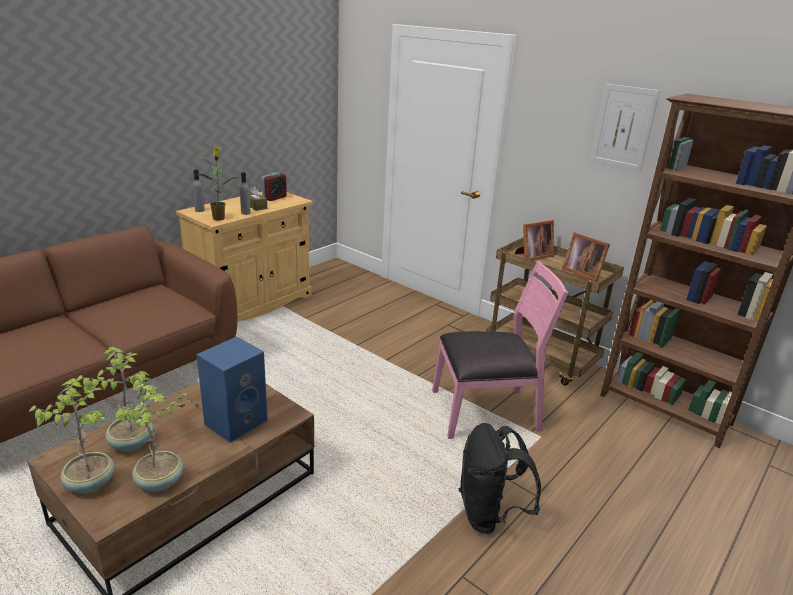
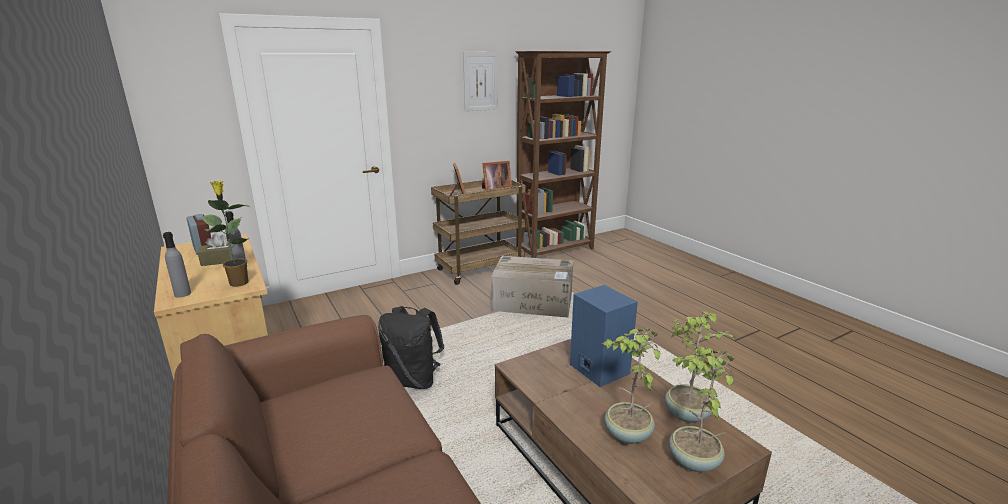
camera: 70 degrees left, 5 degrees down
pink chair [432,261,568,439] -> cardboard box [491,256,573,318]
black backpack [459,423,541,535] -> black backpack moved to [378,306,444,389]

